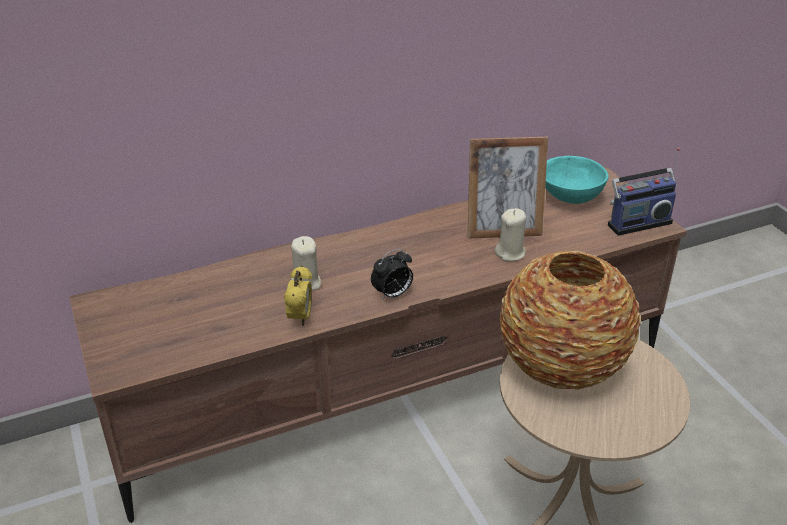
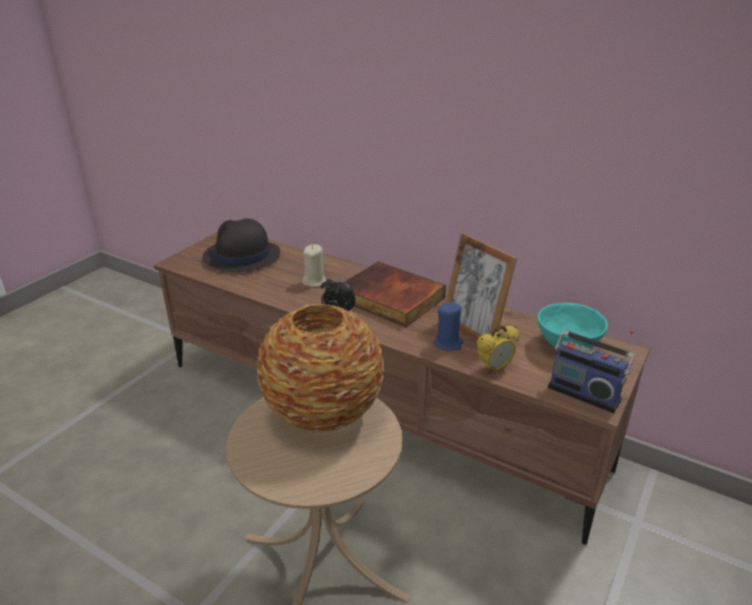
camera: 55 degrees right, 5 degrees down
alarm clock [284,266,312,326] -> alarm clock moved to [477,325,519,374]
beige candle [494,208,526,261] -> blue candle [433,302,463,351]
none -> black hat [203,218,280,272]
none -> book [345,261,446,327]

